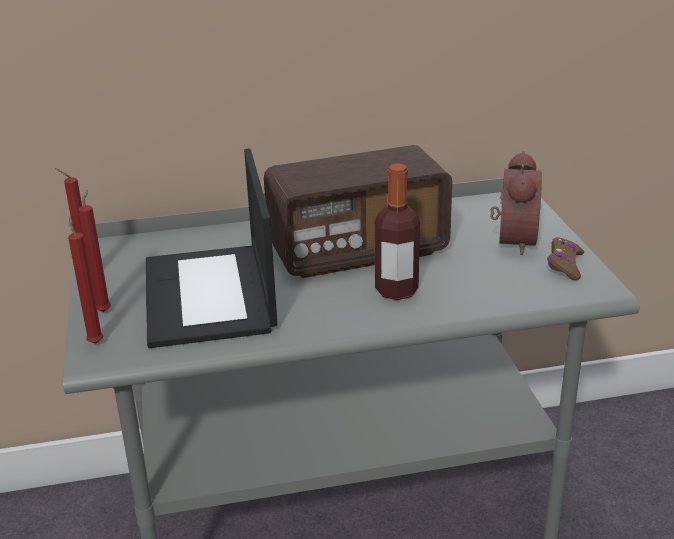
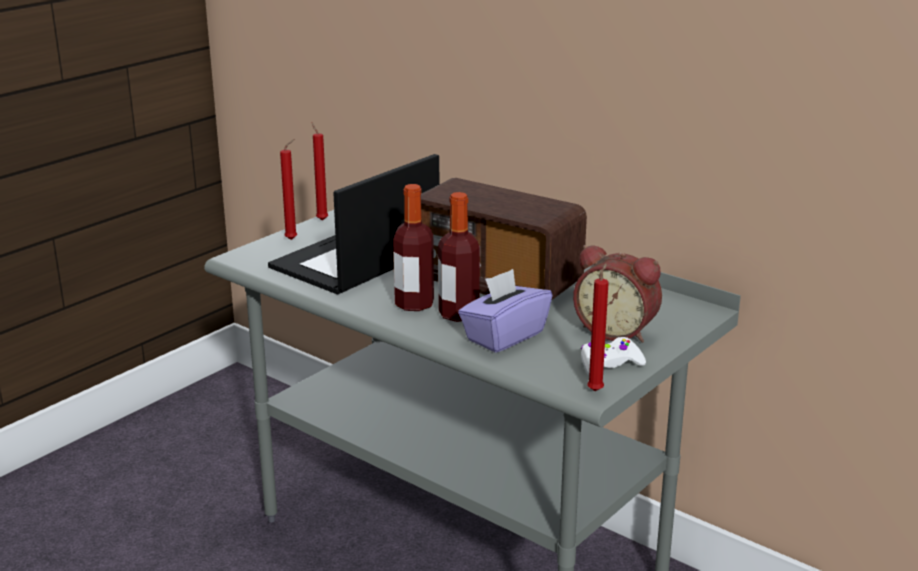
camera: 50 degrees right, 5 degrees down
red candle [68,217,103,344] -> red candle moved to [587,263,609,391]
alarm clock [490,151,542,255] -> alarm clock turned 60 degrees clockwise [573,245,662,343]
brown game controller [547,237,584,280] -> white game controller [581,337,646,375]
none -> bottle [393,184,434,311]
none -> purple tissue box [458,269,553,353]

